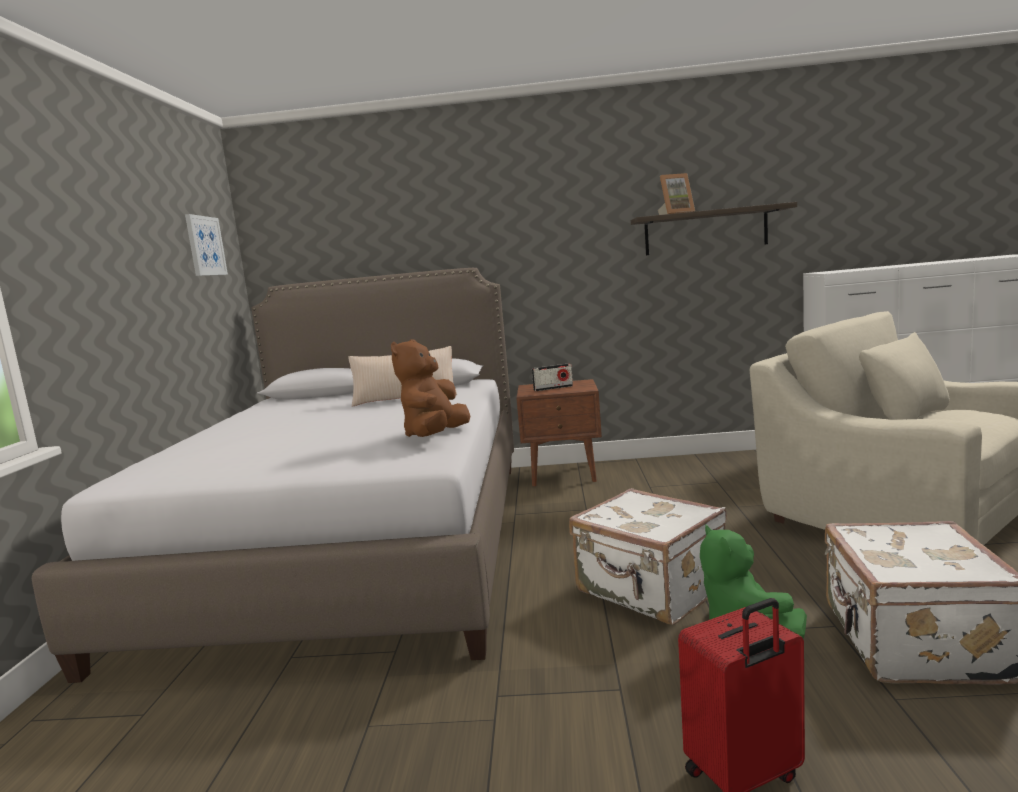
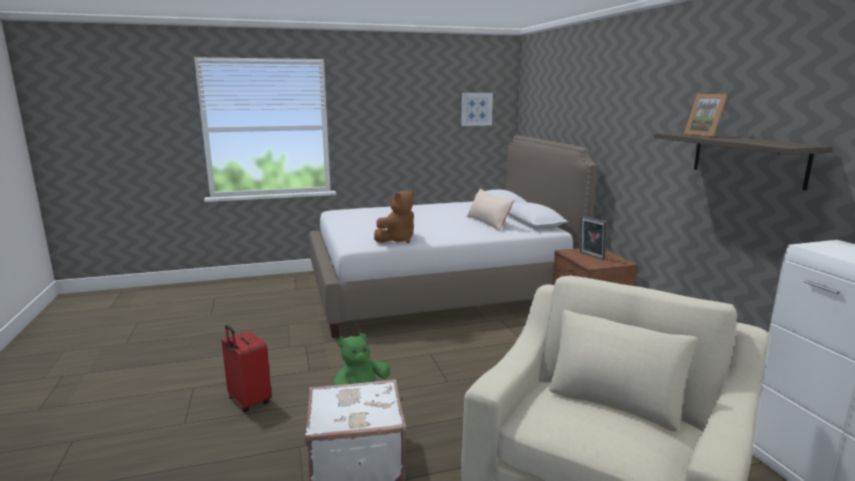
camera: 70 degrees right, 5 degrees up
brown plush toy [391,340,470,437] -> brown plush toy turned 135 degrees clockwise [374,190,414,243]
radio [532,363,573,391] -> picture frame [580,216,606,260]
white suitcase [569,488,727,625] -> none

